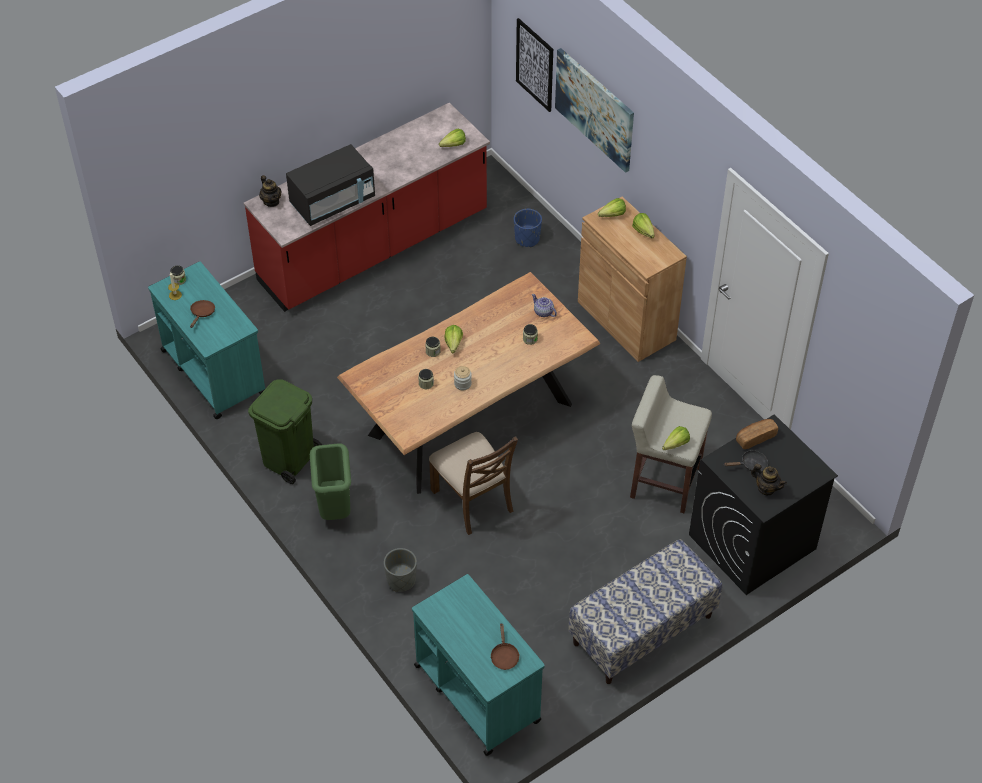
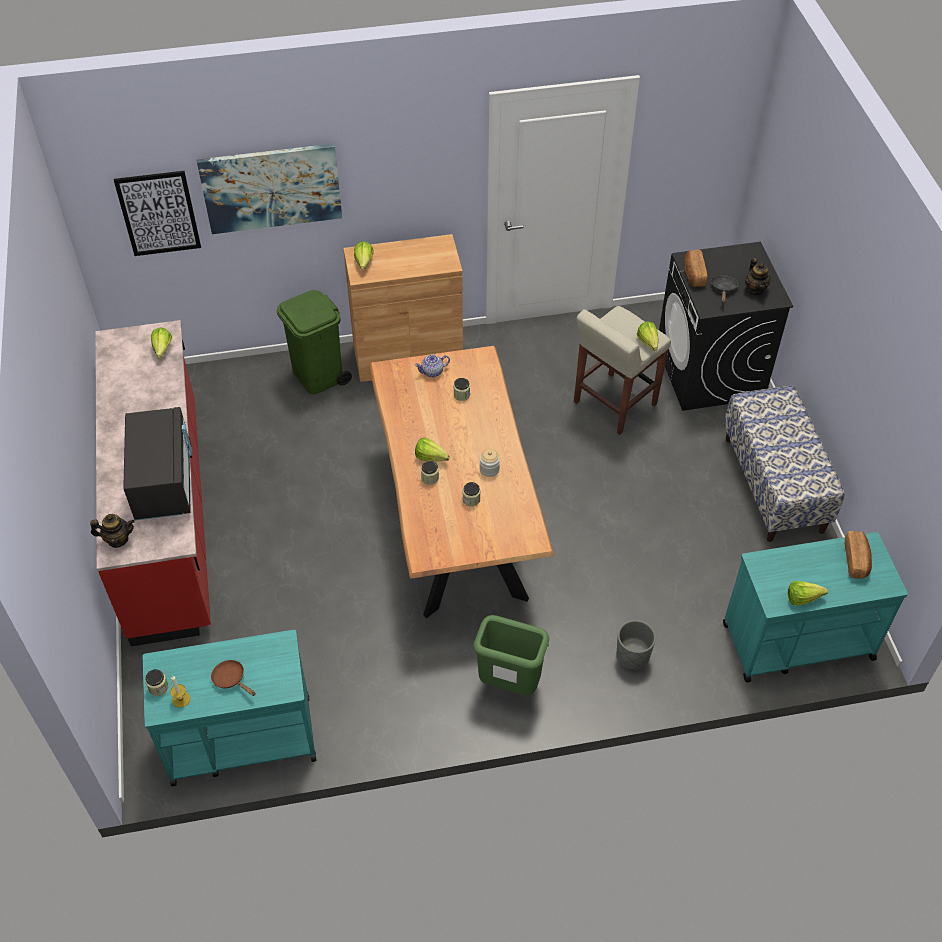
camera: 65 degrees left, 0 degrees up
green trash can [248,379,322,484] -> green trash can moved to [277,290,352,394]
brown chair [429,432,518,535] -> none
brown frying pan [490,623,520,670] -> bread [845,531,872,579]
blue planter [514,209,542,247] -> none
lettuce [632,213,655,238] -> lettuce moved to [788,581,828,605]
teapot [751,464,787,495] -> teapot turned 105 degrees clockwise [745,258,771,295]

